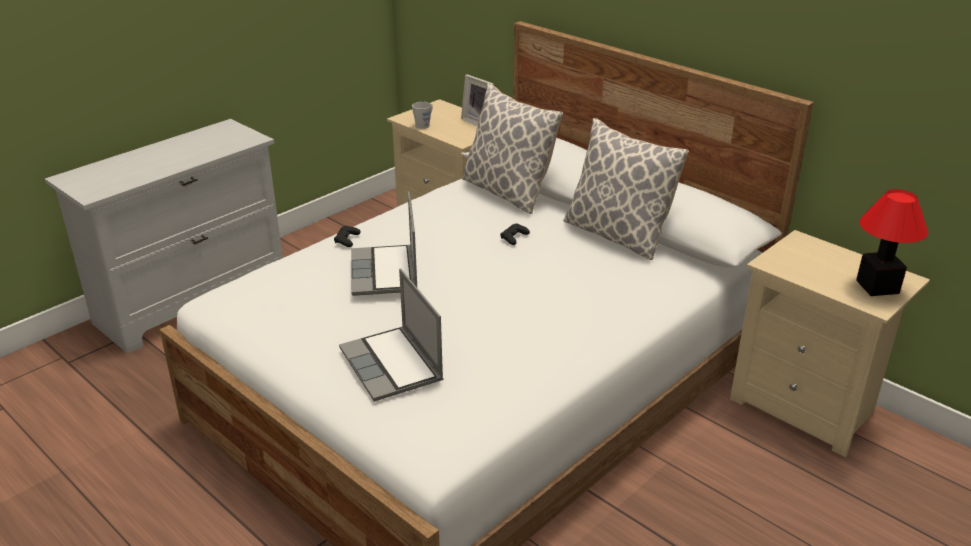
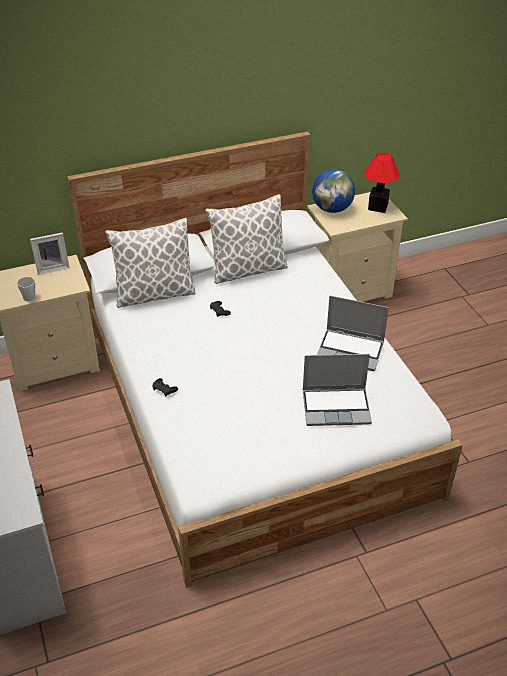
camera: 65 degrees left, 10 degrees up
laptop [351,191,417,296] -> laptop moved to [317,296,389,371]
none -> globe [312,169,355,213]

